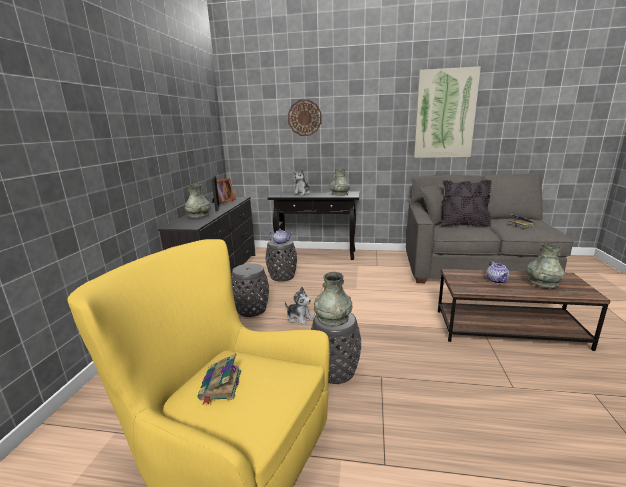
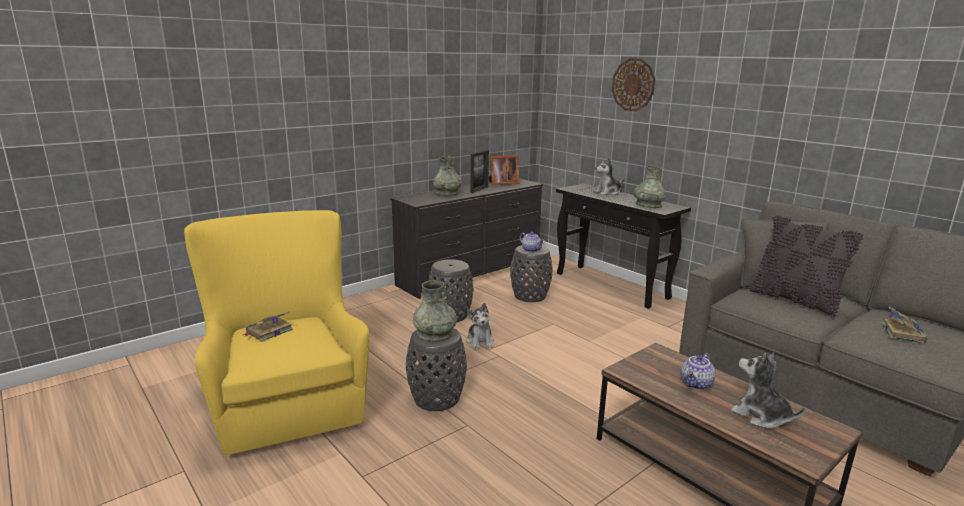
camera: 40 degrees right, 0 degrees up
picture [414,66,481,158] -> none
grey vase [526,242,565,288] -> plush toy [731,352,806,429]

